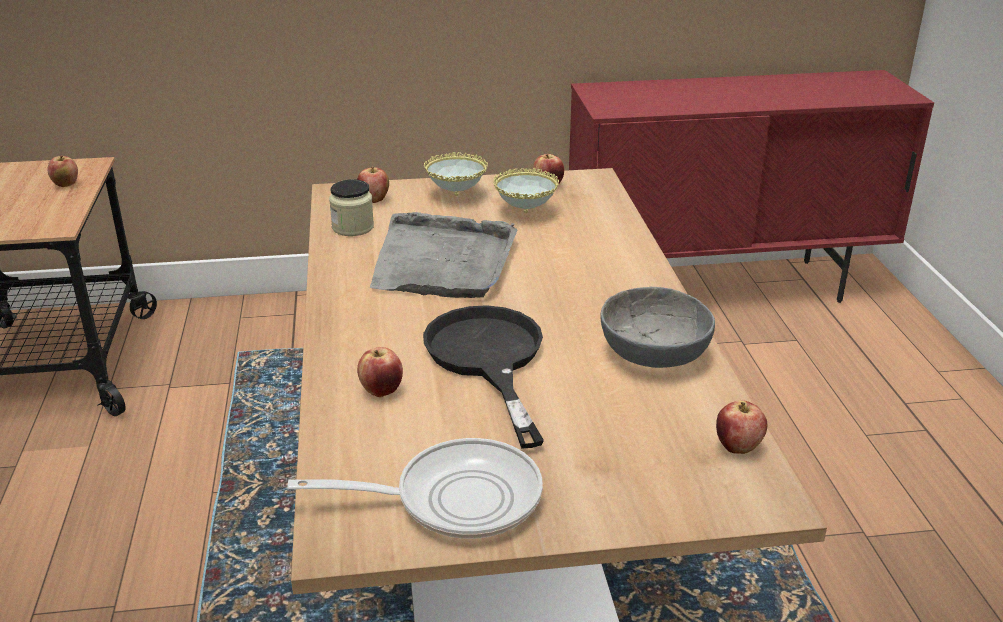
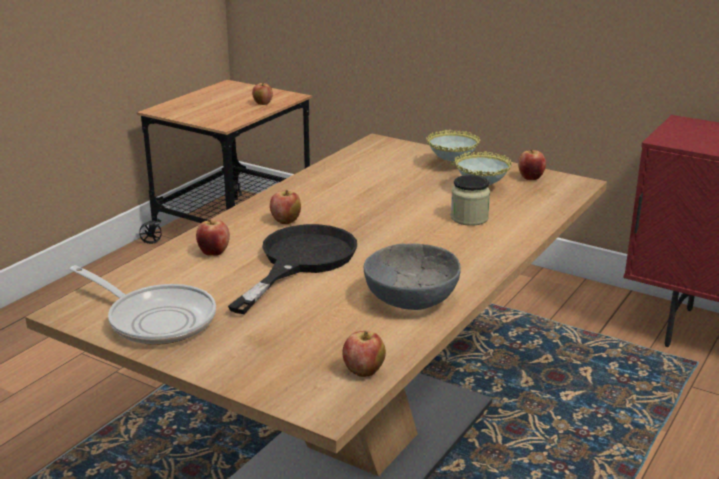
camera: 40 degrees right, 5 degrees down
jar [329,179,374,236] -> jar moved to [451,175,490,226]
apple [357,167,389,203] -> apple moved to [270,190,301,224]
grey tray [370,212,518,298] -> none

